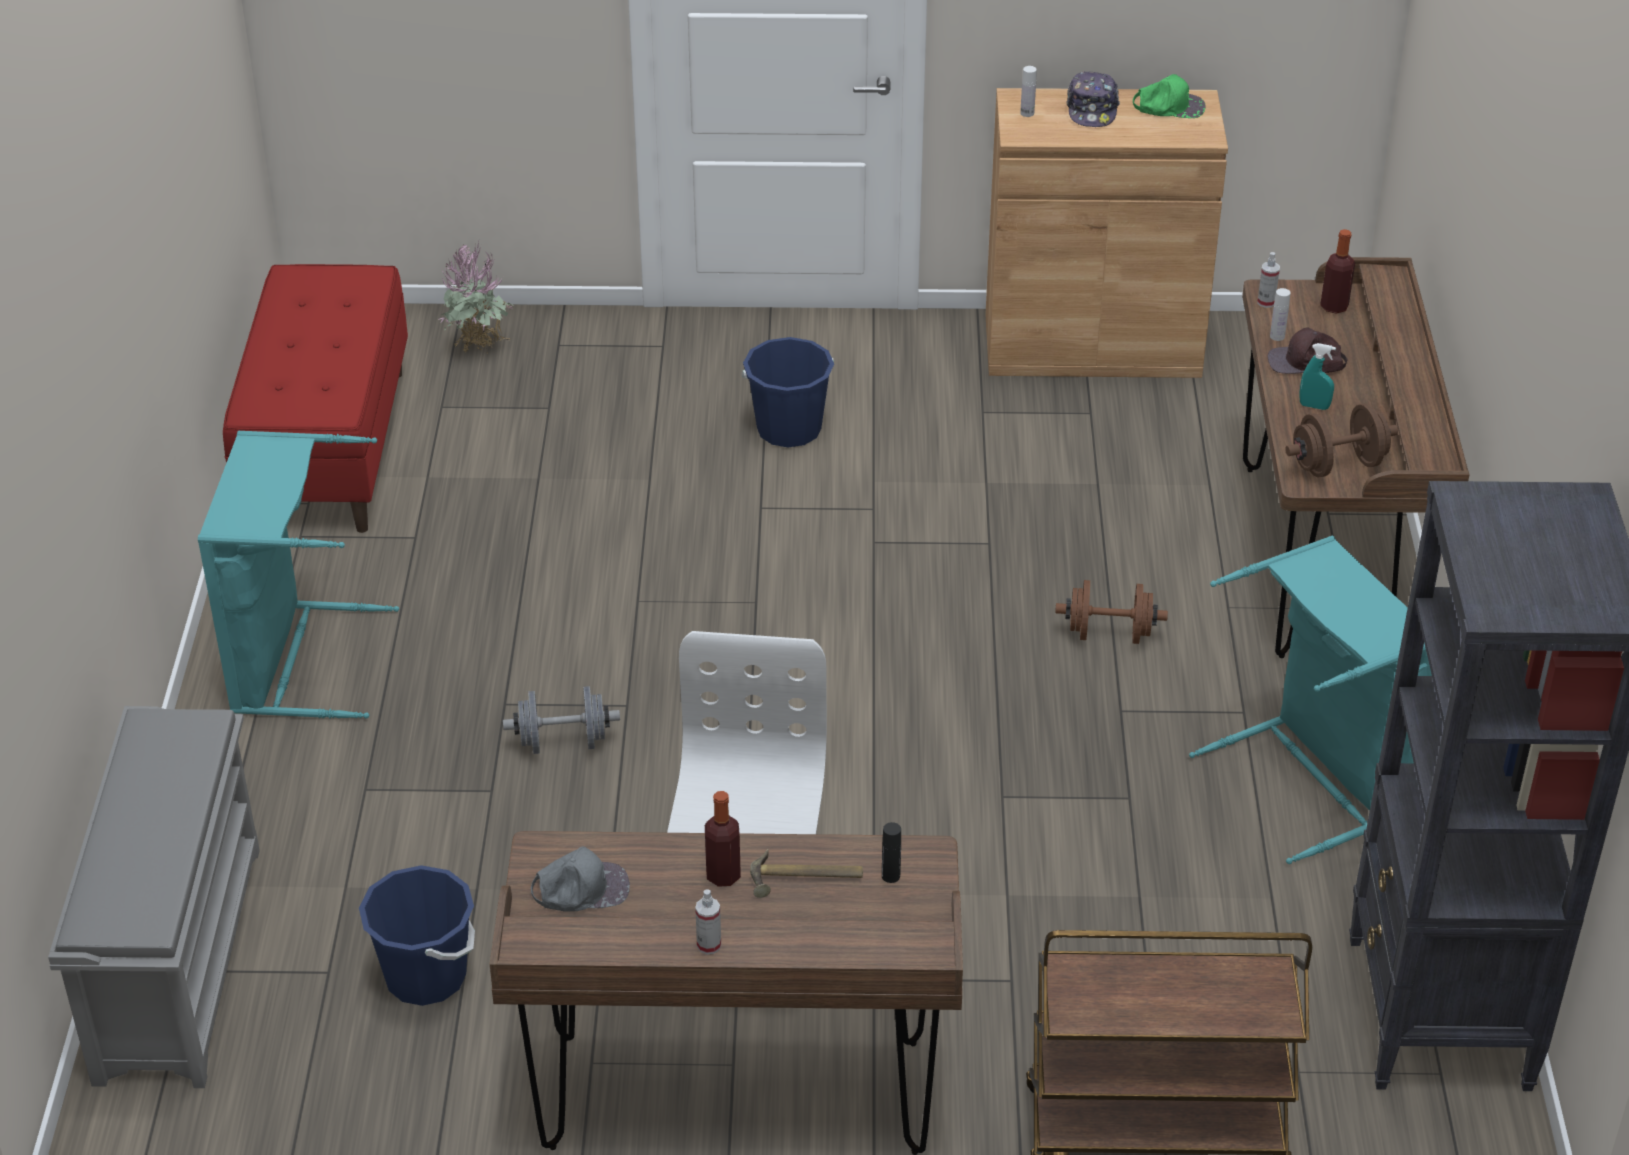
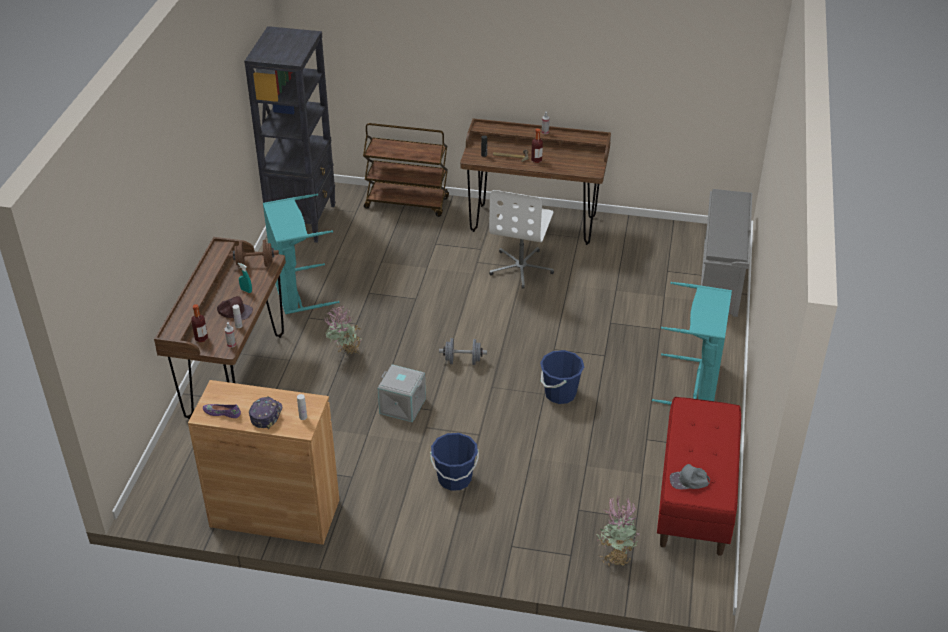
camera: 170 degrees left, 0 degrees up
blue bucket [359,865,475,1006] -> blue bucket moved to [540,350,584,404]
grey dumbbell [503,686,620,754] -> grey dumbbell moved to [439,338,487,365]
grey cap [531,846,630,912] -> grey cap moved to [670,464,710,489]
brown dumbbell [1055,580,1168,644] -> potted plant [325,306,362,355]
green cap [1133,74,1206,118] -> purple shoe [203,404,241,418]
none -> grey storage box [377,365,426,423]

